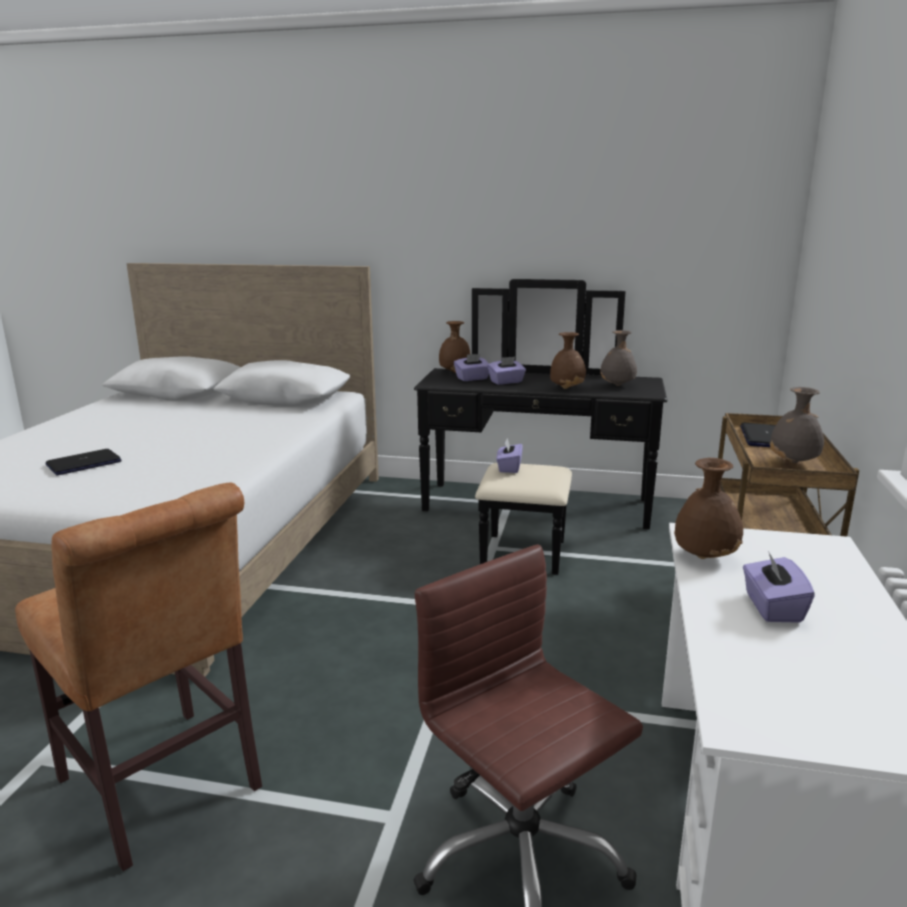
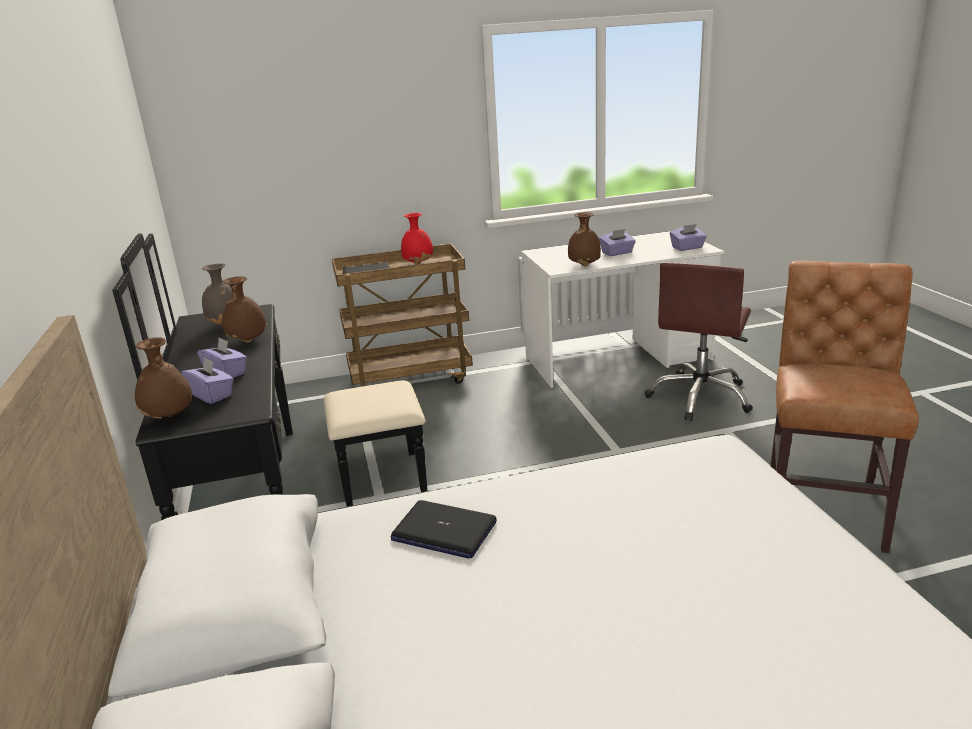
camera: 115 degrees left, 5 degrees up
laptop [46,449,122,475] -> laptop moved to [391,500,497,559]
purple tissue box [496,438,523,473] -> purple tissue box moved to [670,224,707,251]
grey vase [770,387,824,463] -> red vase [401,213,433,264]

